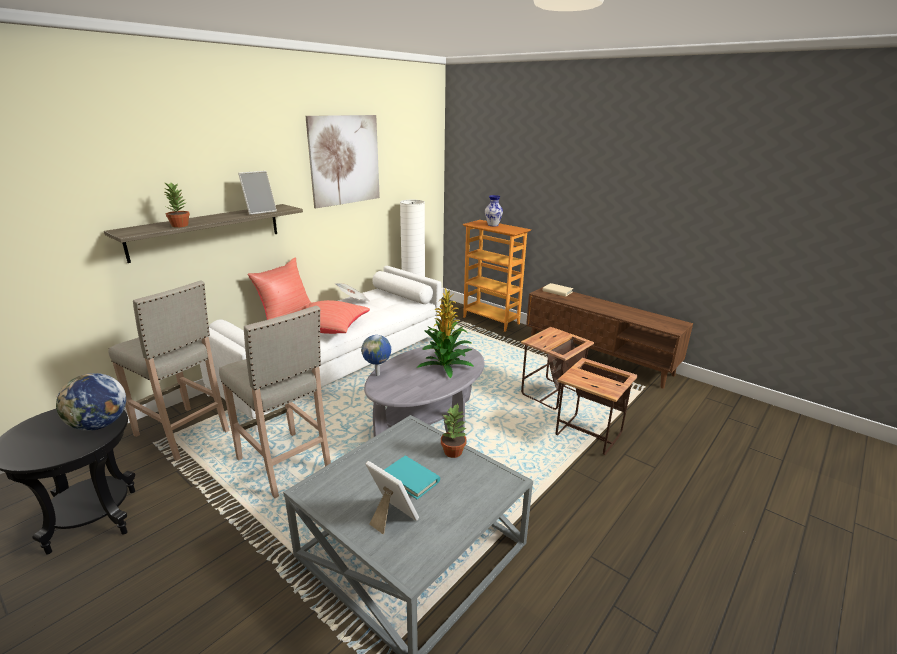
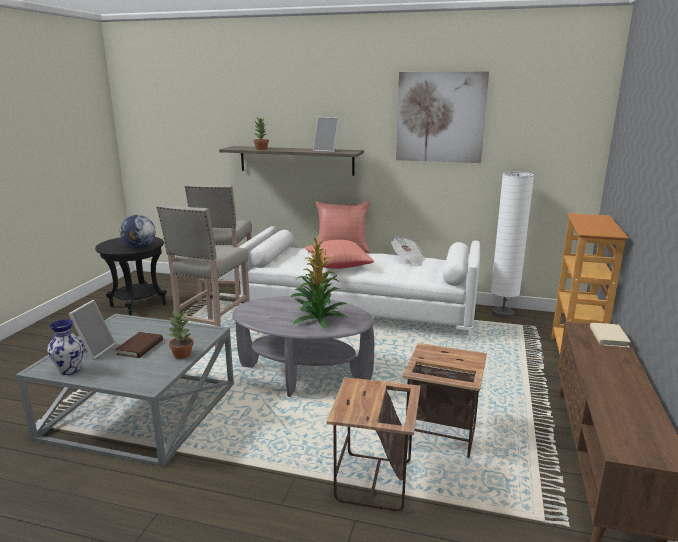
camera: 65 degrees right, 5 degrees down
globe [361,335,391,376] -> none
turquoise book [384,456,440,499] -> brown book [115,332,163,358]
vase [485,195,503,227] -> vase moved to [47,319,84,375]

